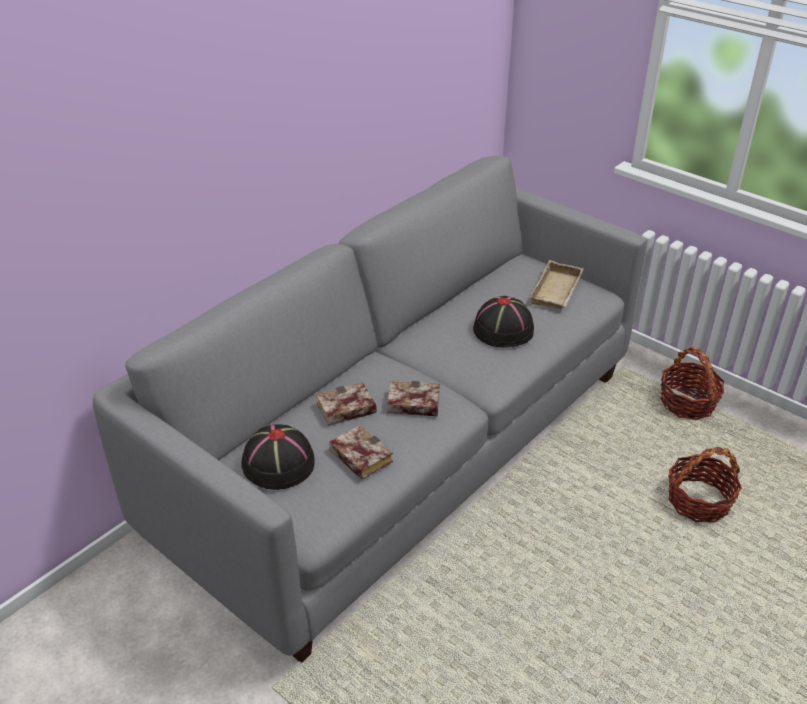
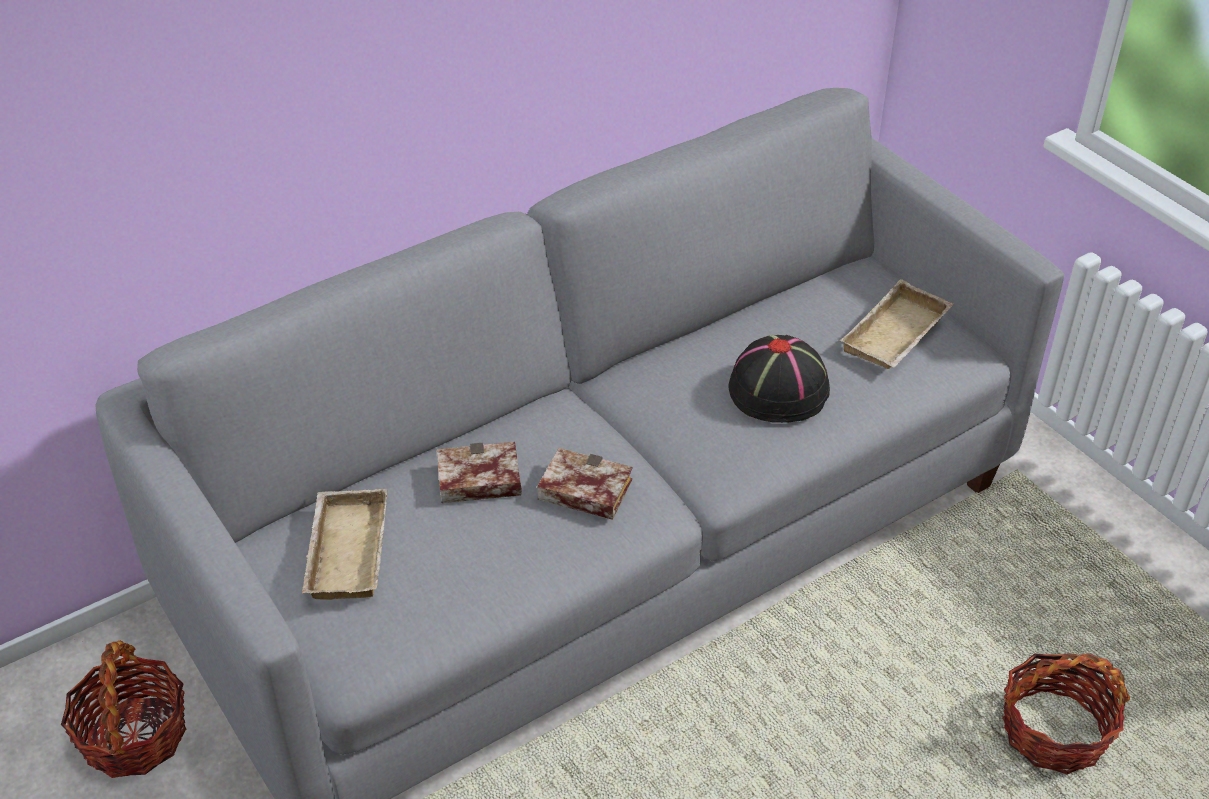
camera: 15 degrees right, 5 degrees up
black hat [241,424,315,490] -> beige tray [302,489,388,600]
book [329,425,393,480] -> none
basket [660,347,724,420] -> basket moved to [61,641,186,778]

